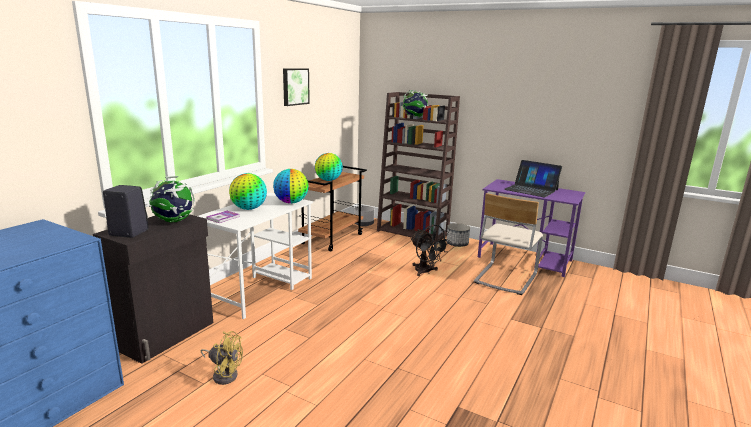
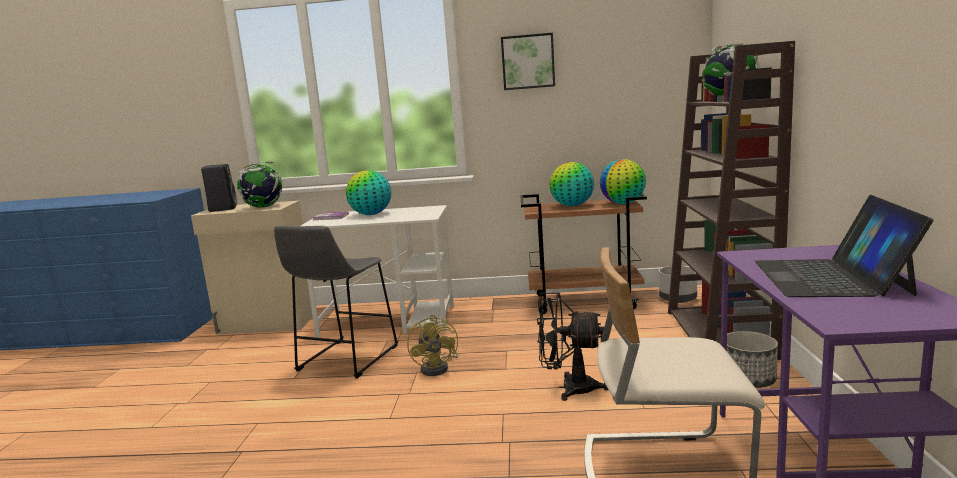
camera: 65 degrees right, 5 degrees down
black cabinet [93,214,213,363] -> beige cabinet [191,201,313,334]
yellow fan [201,331,243,385] -> yellow fan moved to [407,315,459,376]
globe [273,169,309,204] -> globe moved to [600,159,646,204]
black fan [411,225,451,276] -> black fan turned 75 degrees clockwise [537,292,608,401]
none -> grey stool [274,225,398,379]

